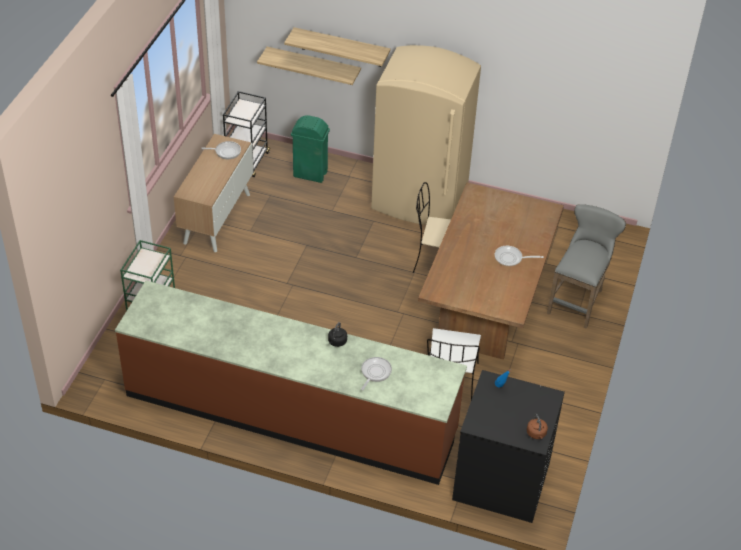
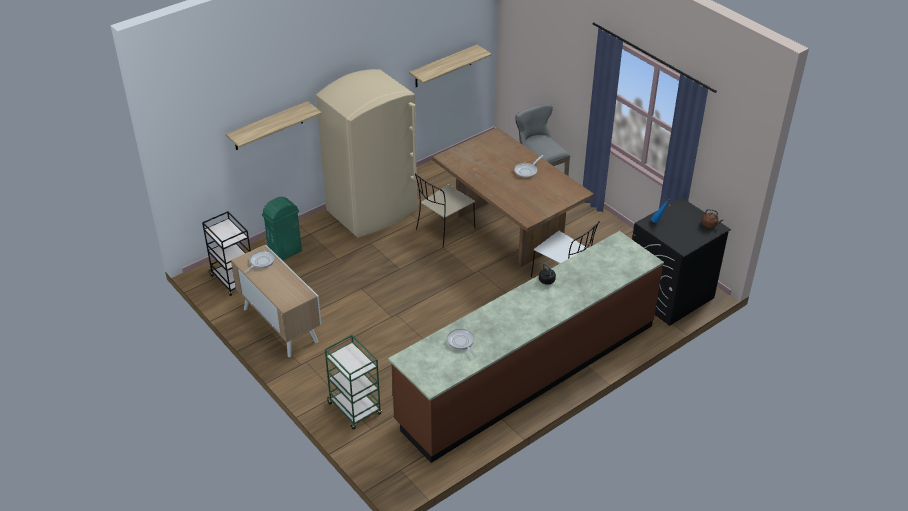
camera: 55 degrees left, 5 degrees down
shelf [257,47,361,85] -> shelf moved to [409,45,492,87]
frying pan [361,357,392,390] -> frying pan moved to [447,329,476,357]

